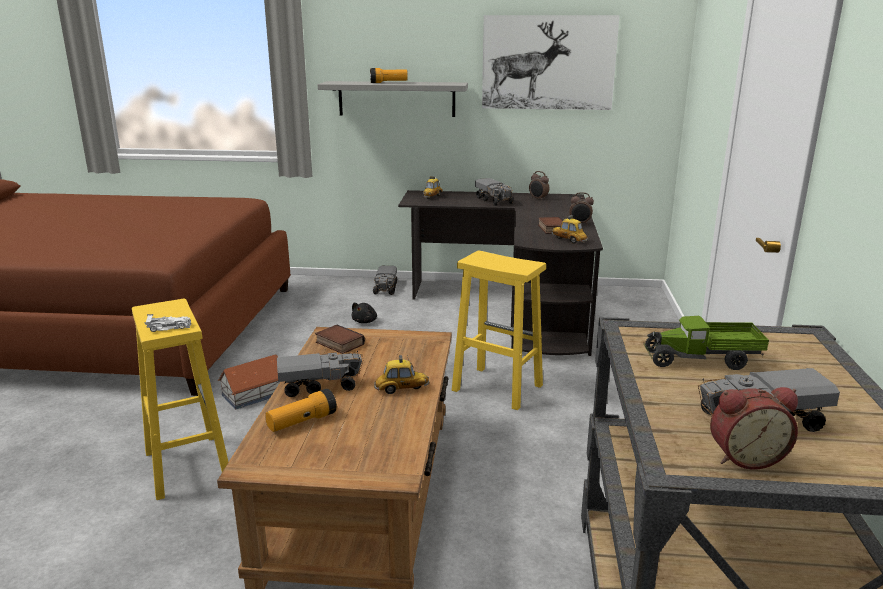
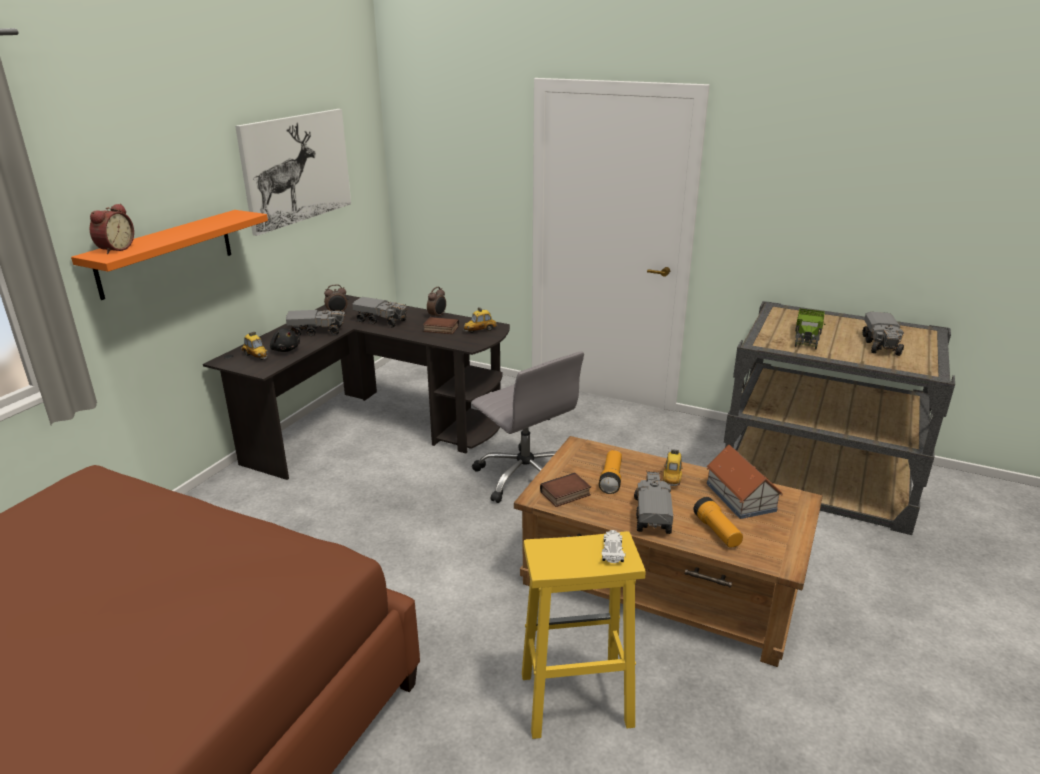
camera: 70 degrees left, 5 degrees up
toy house [218,354,280,410] -> toy house moved to [707,445,783,519]
grey shelf [318,81,468,117] -> orange shelf [71,210,268,300]
black plush toy [351,303,377,323] -> black plush toy moved to [270,327,300,352]
flashlight [370,68,408,83] -> flashlight moved to [599,450,622,494]
toy truck [373,266,397,295] -> toy truck moved to [352,297,408,327]
yellow stool [452,251,546,410] -> grey office chair [471,351,584,503]
alarm clock [710,387,798,470] -> alarm clock moved to [90,203,134,254]

